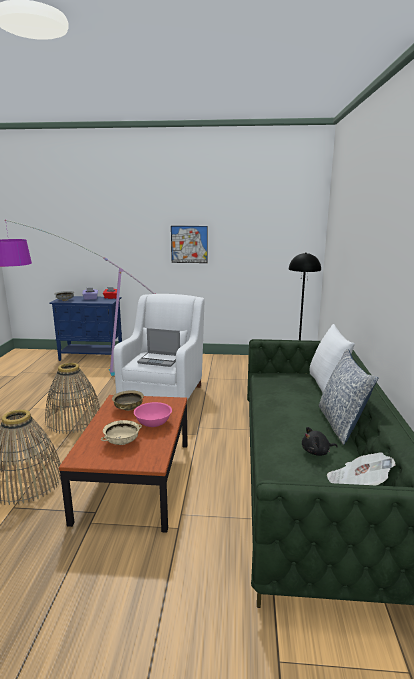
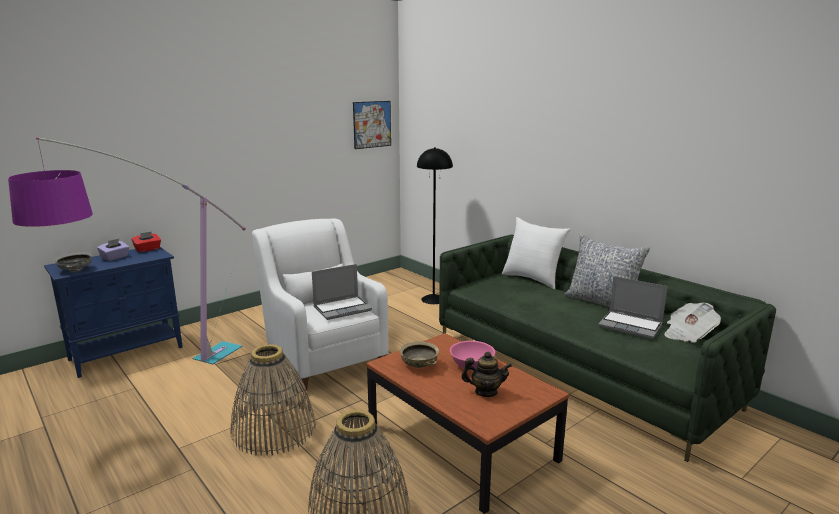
camera: 45 degrees left, 0 degrees up
beige bowl [101,420,142,445] -> teapot [461,351,512,397]
picture [171,226,208,263] -> picture moved to [353,101,391,149]
black plush toy [302,427,338,456] -> laptop [598,276,668,339]

